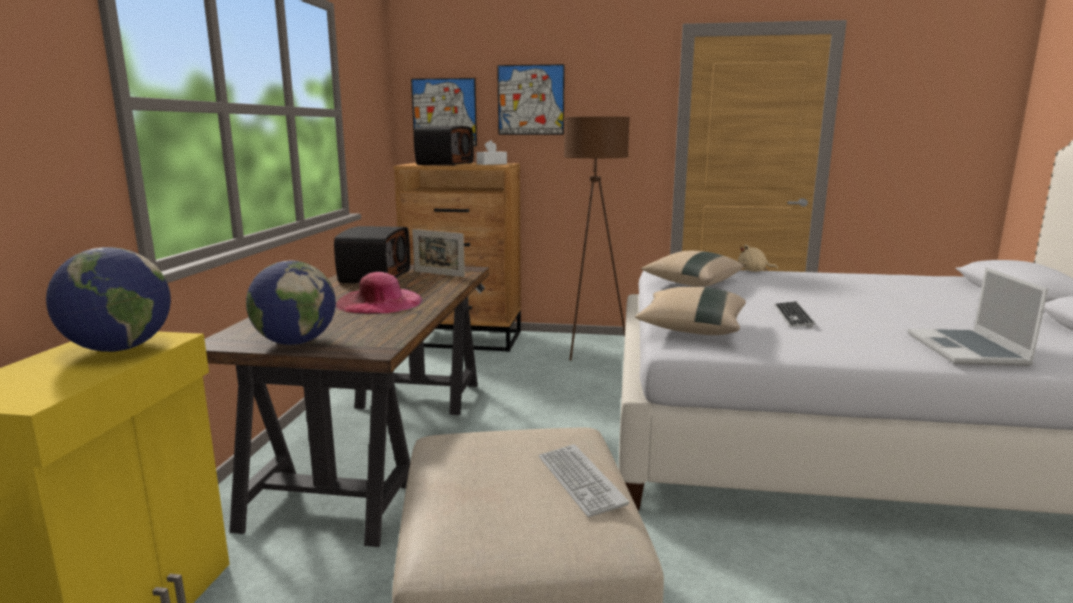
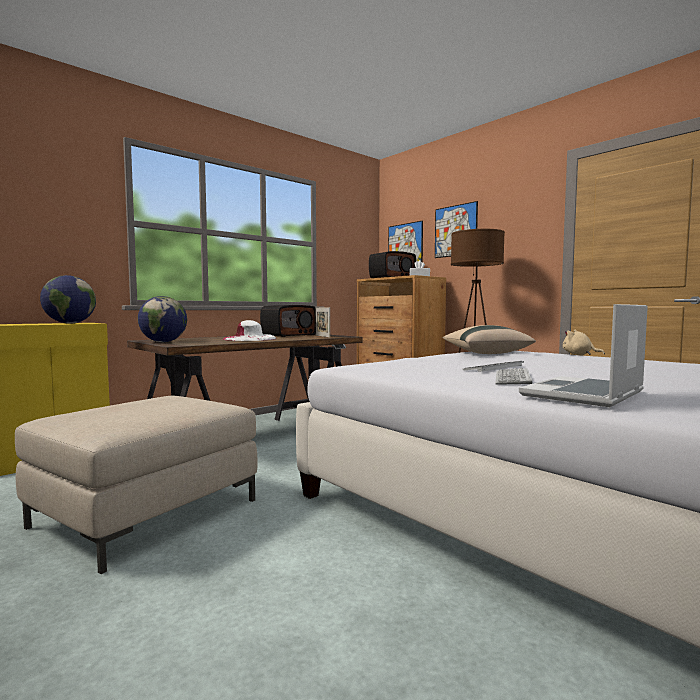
camera: 40 degrees right, 10 degrees down
pink hat [335,272,423,314] -> white hat [223,320,276,341]
keyboard [539,444,629,517] -> keyboard moved to [495,368,532,385]
beige pillow [635,287,746,335] -> none

